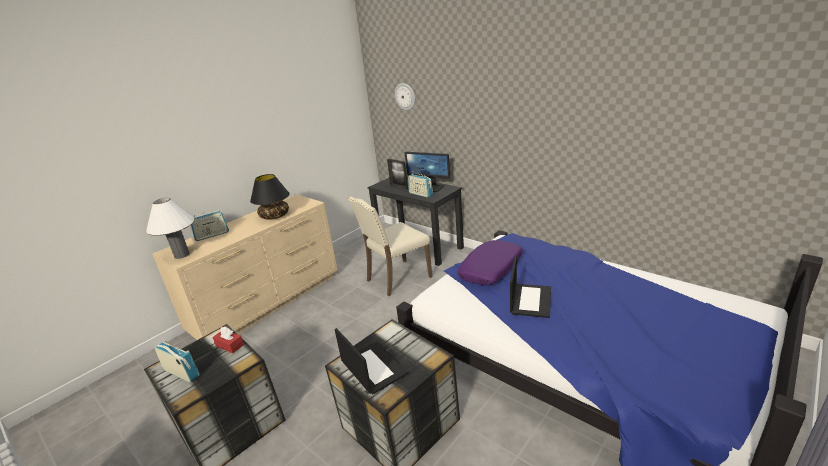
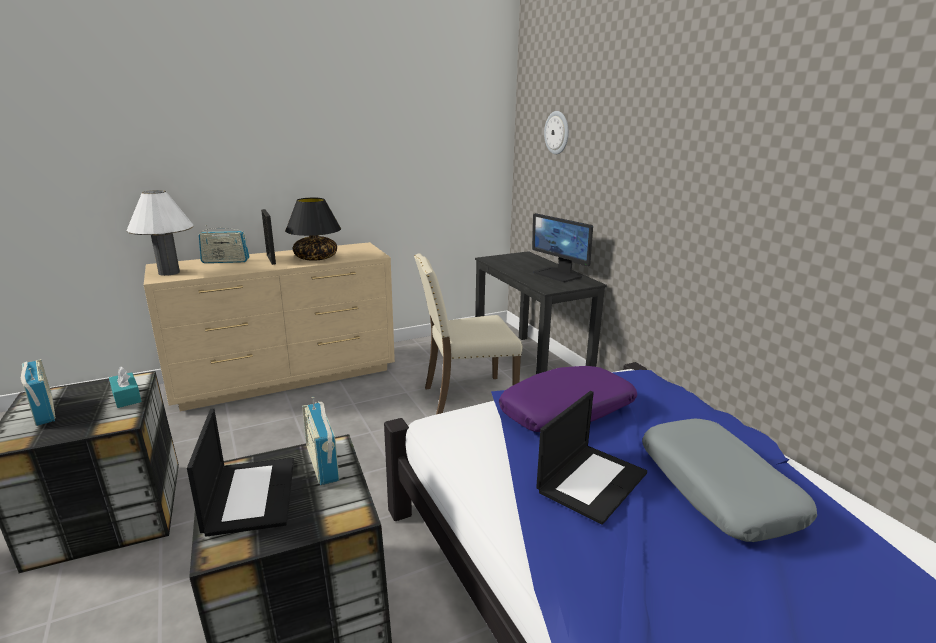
camera: 20 degrees right, 5 degrees down
red tissue box [212,327,244,354] -> turquoise tissue box [109,366,141,408]
picture frame [387,159,408,190] -> picture frame moved to [261,209,276,265]
radio [408,171,433,198] -> radio moved to [302,397,339,485]
none -> grey pillow [642,418,817,542]

